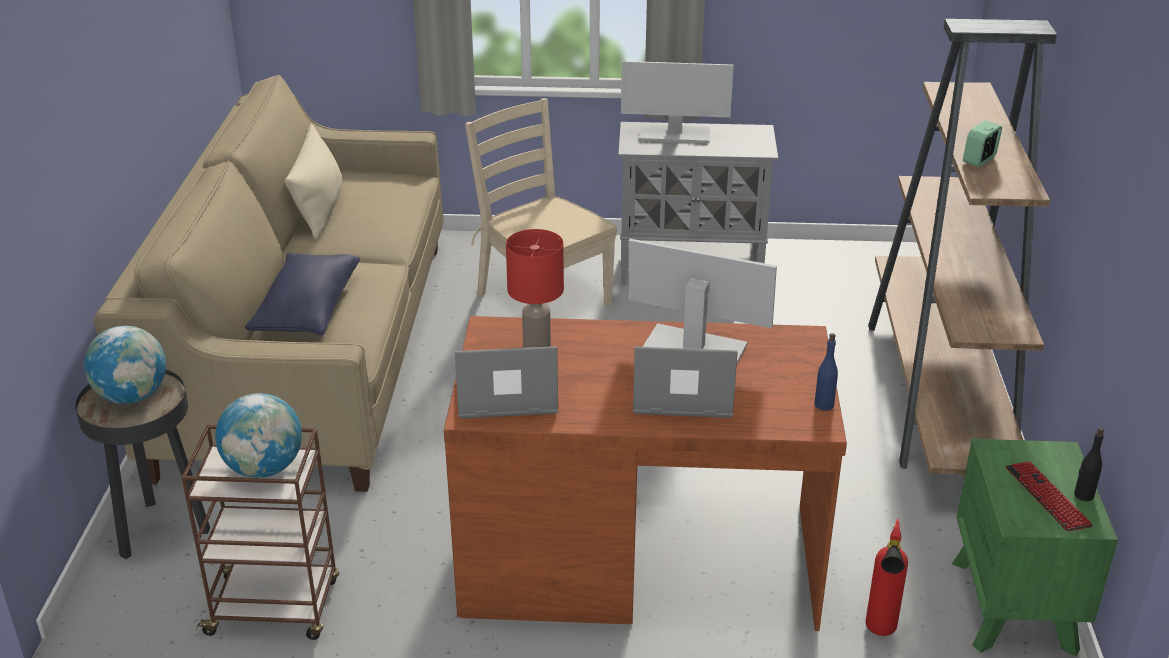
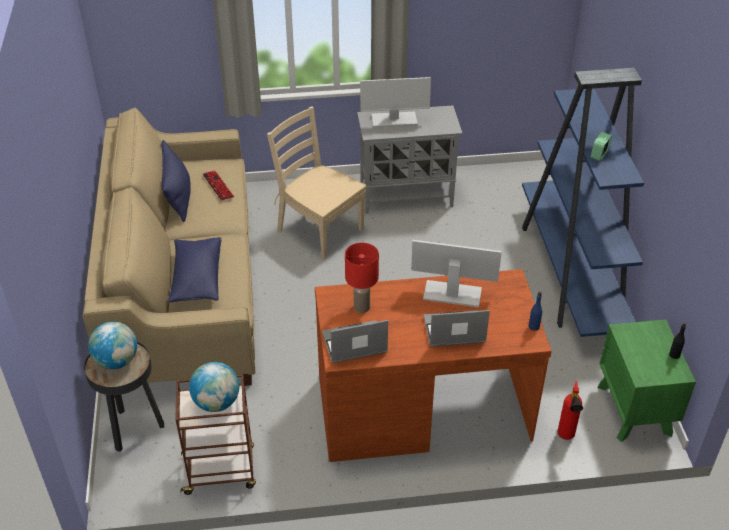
camera: 10 degrees left, 10 degrees up
beige pillow [285,124,342,240] -> blue pillow [162,140,191,222]
brown bookcase [868,19,1057,475] -> blue bookcase [522,68,644,337]
keyboard [1005,461,1093,531] -> keyboard moved to [203,170,234,201]

